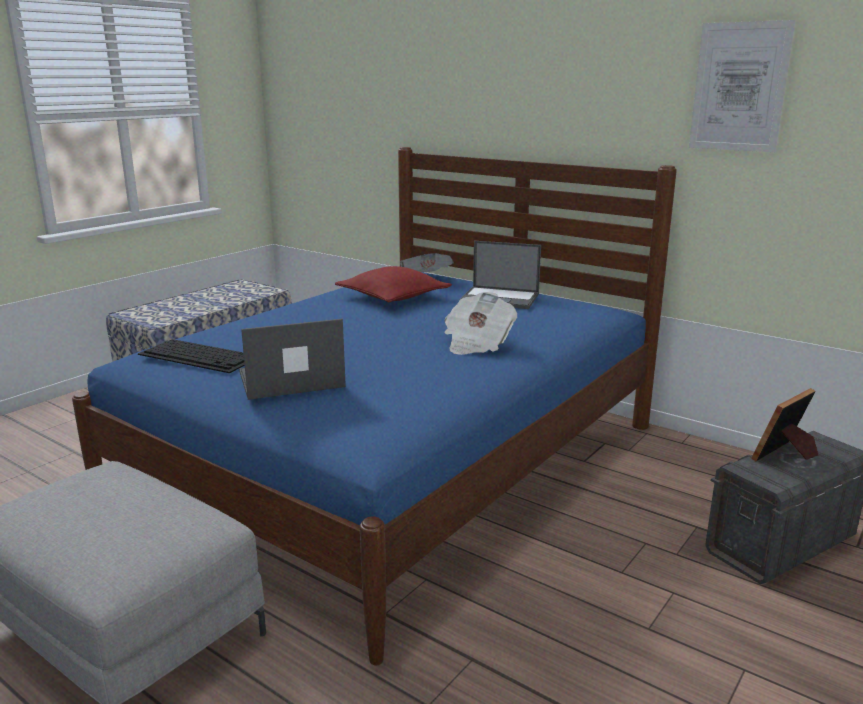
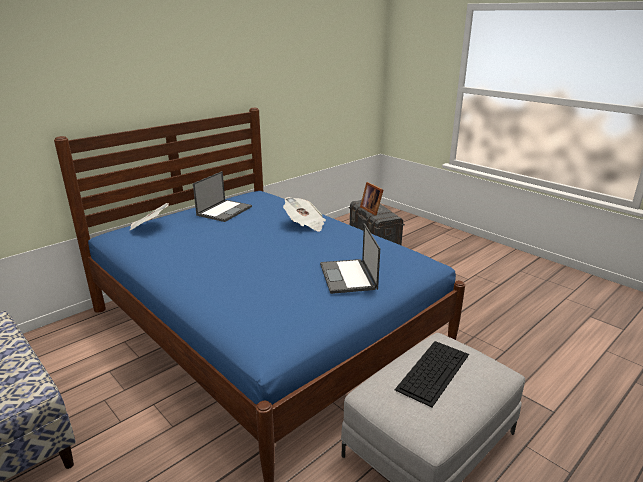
camera: 80 degrees left, 5 degrees up
keyboard [138,339,245,373] -> keyboard moved to [395,341,469,407]
red pillow [335,266,452,302] -> none
picture [689,20,796,152] -> none

